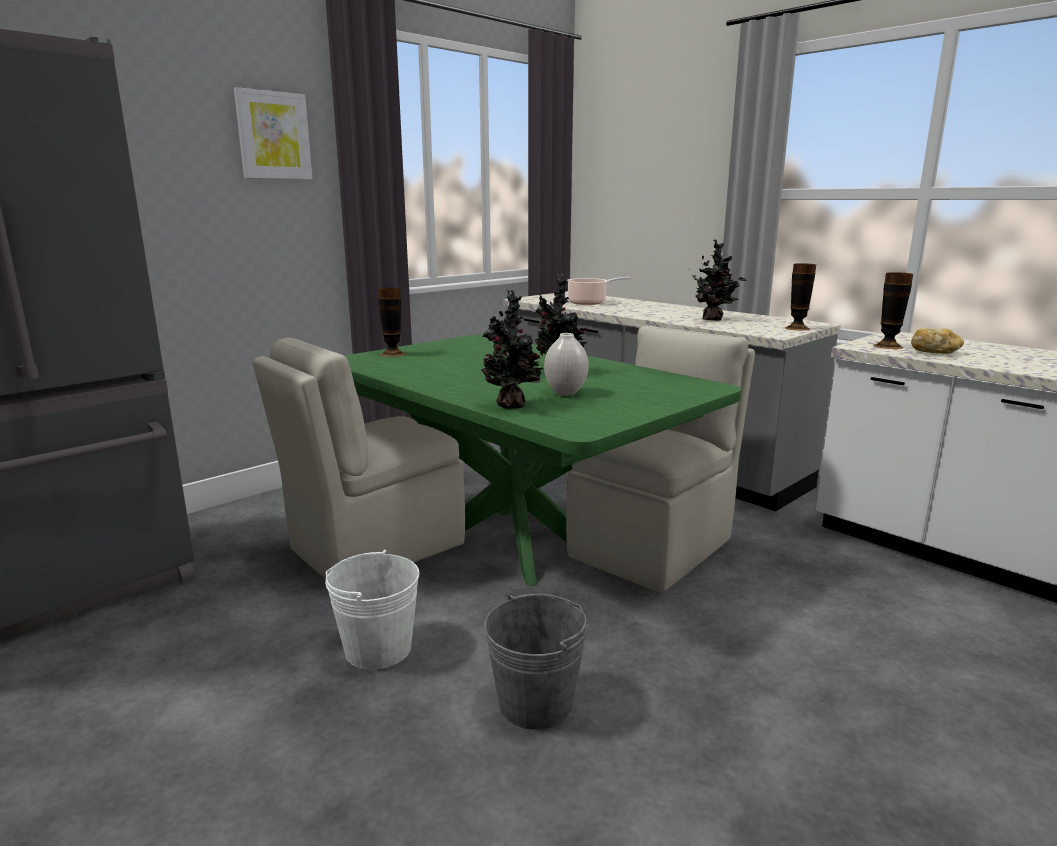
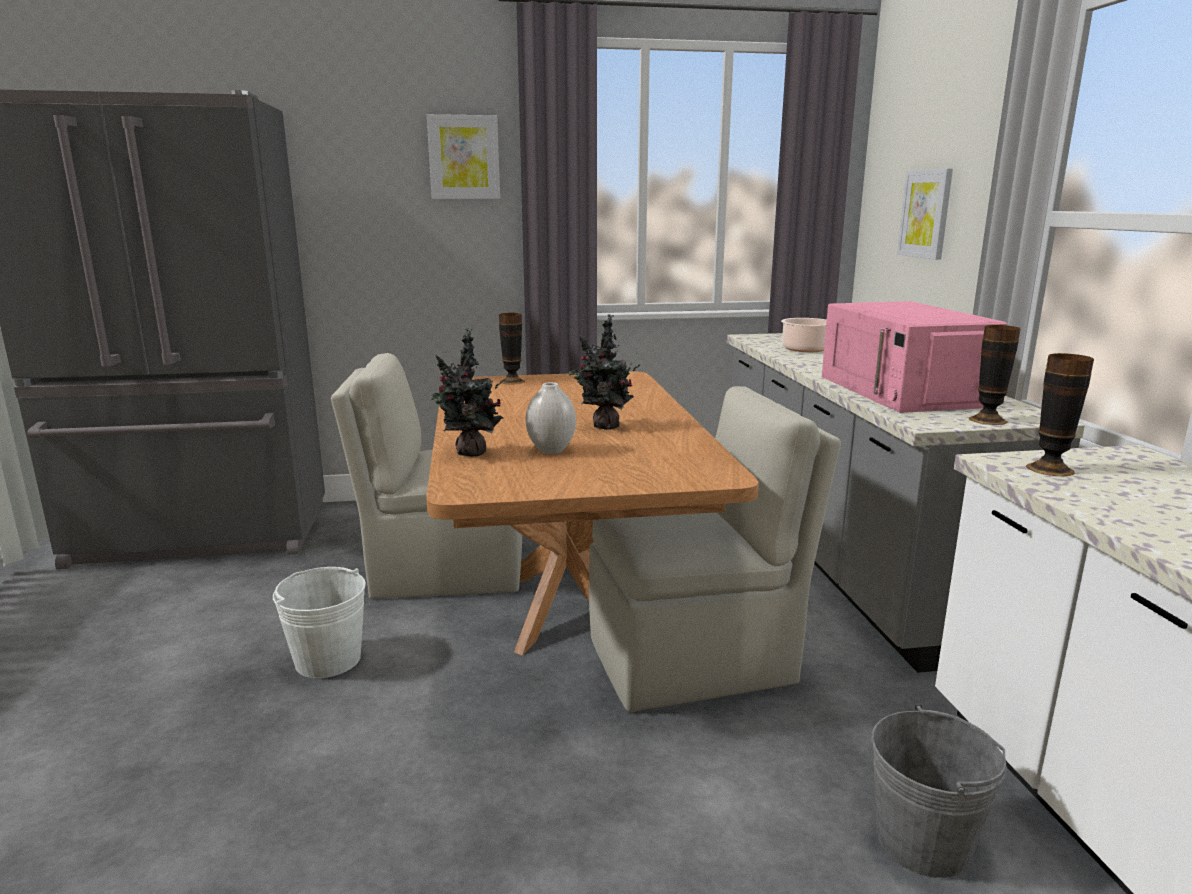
camera: 35 degrees right, 0 degrees up
green dining table [345,335,742,586] -> brown dining table [426,372,759,656]
grey bucket [484,594,588,730] -> grey bucket moved to [872,704,1007,878]
potted plant [689,239,747,321] -> pink microwave [822,301,1007,413]
bread [911,328,964,354] -> none
none -> picture [897,168,953,260]

